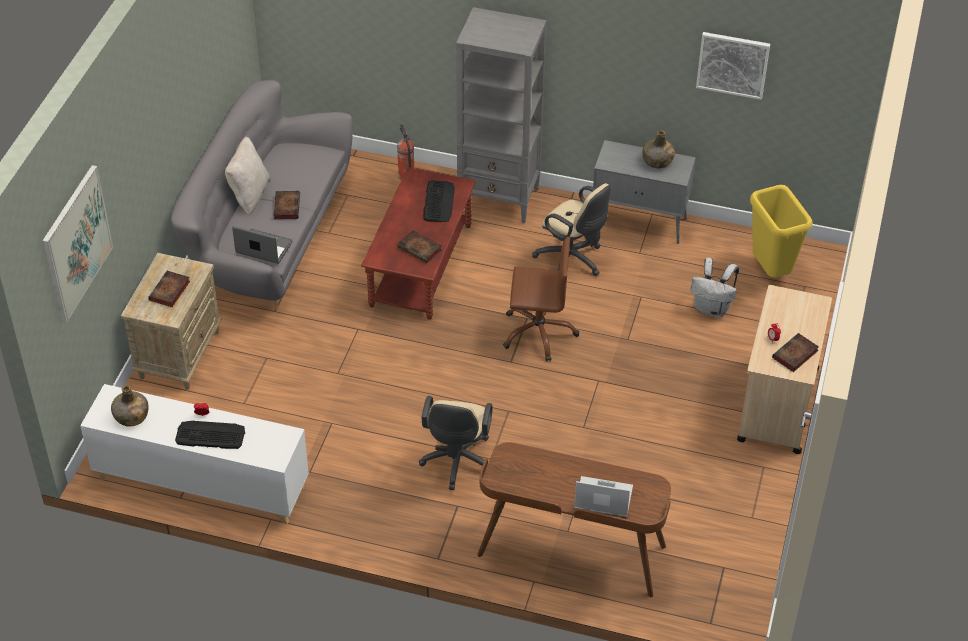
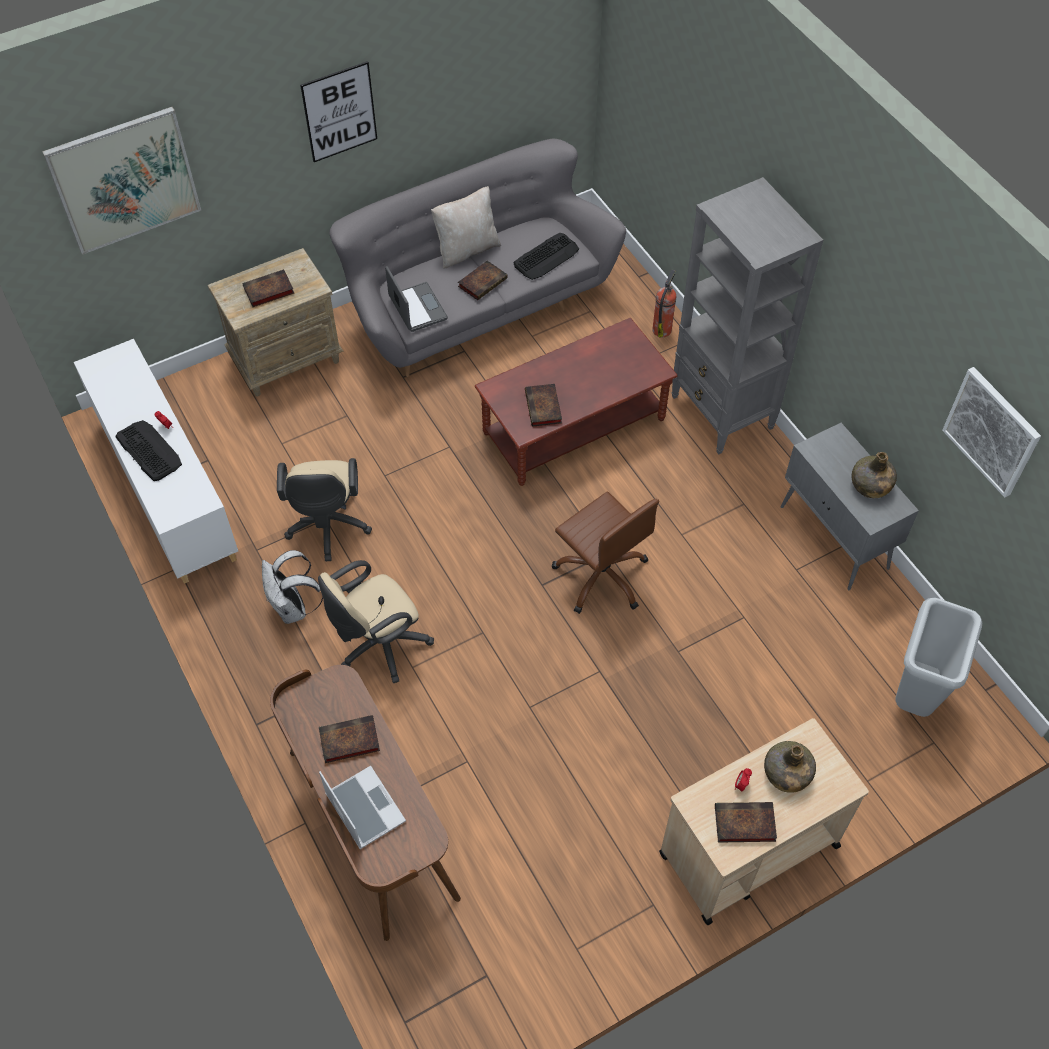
camera: 45 degrees right, 10 degrees up
green bottle [111,385,149,427] -> green bottle moved to [764,741,816,793]
keyboard [424,180,455,222] -> keyboard moved to [514,233,579,280]
beige office chair [532,183,611,276] -> beige office chair moved to [277,458,372,561]
white backpack [690,258,739,318] -> white backpack moved to [262,550,323,624]
yellow trash can [750,185,813,278] -> grey trash can [895,598,982,717]
none -> picture [300,61,377,162]
none -> book [319,715,380,763]

